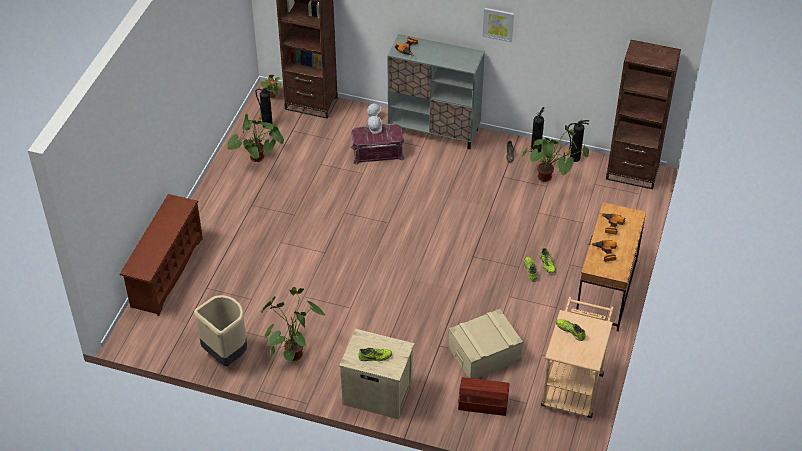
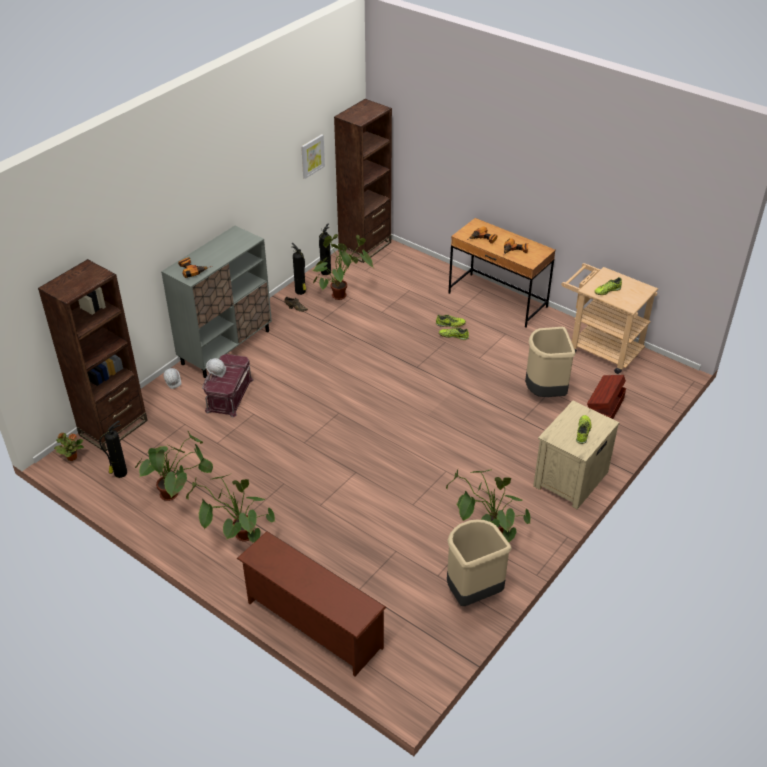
camera: 70 degrees left, 5 degrees down
beige storage box [448,309,523,379] -> beige trash can [525,327,576,397]
picture [482,8,514,42] -> picture moved to [301,134,325,179]
none -> potted plant [186,473,275,543]

